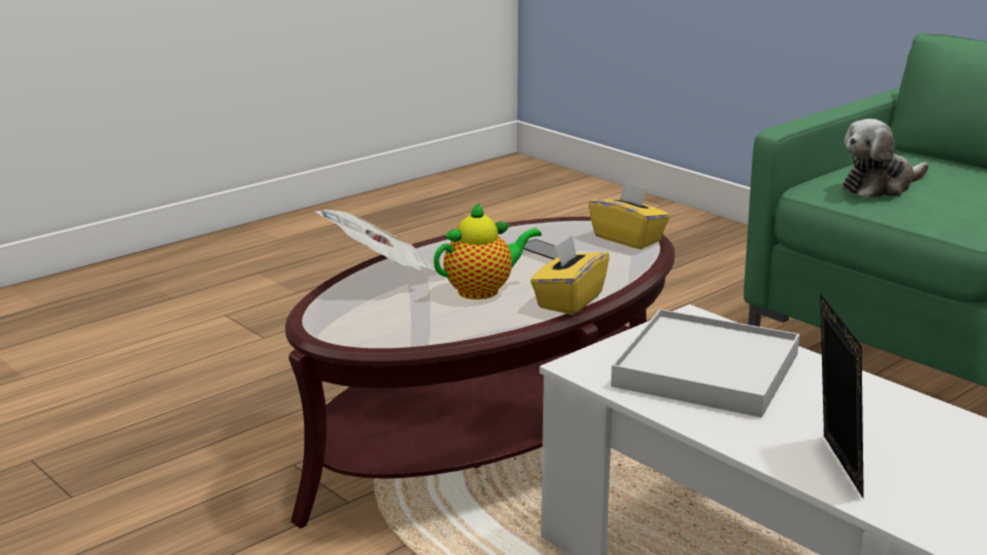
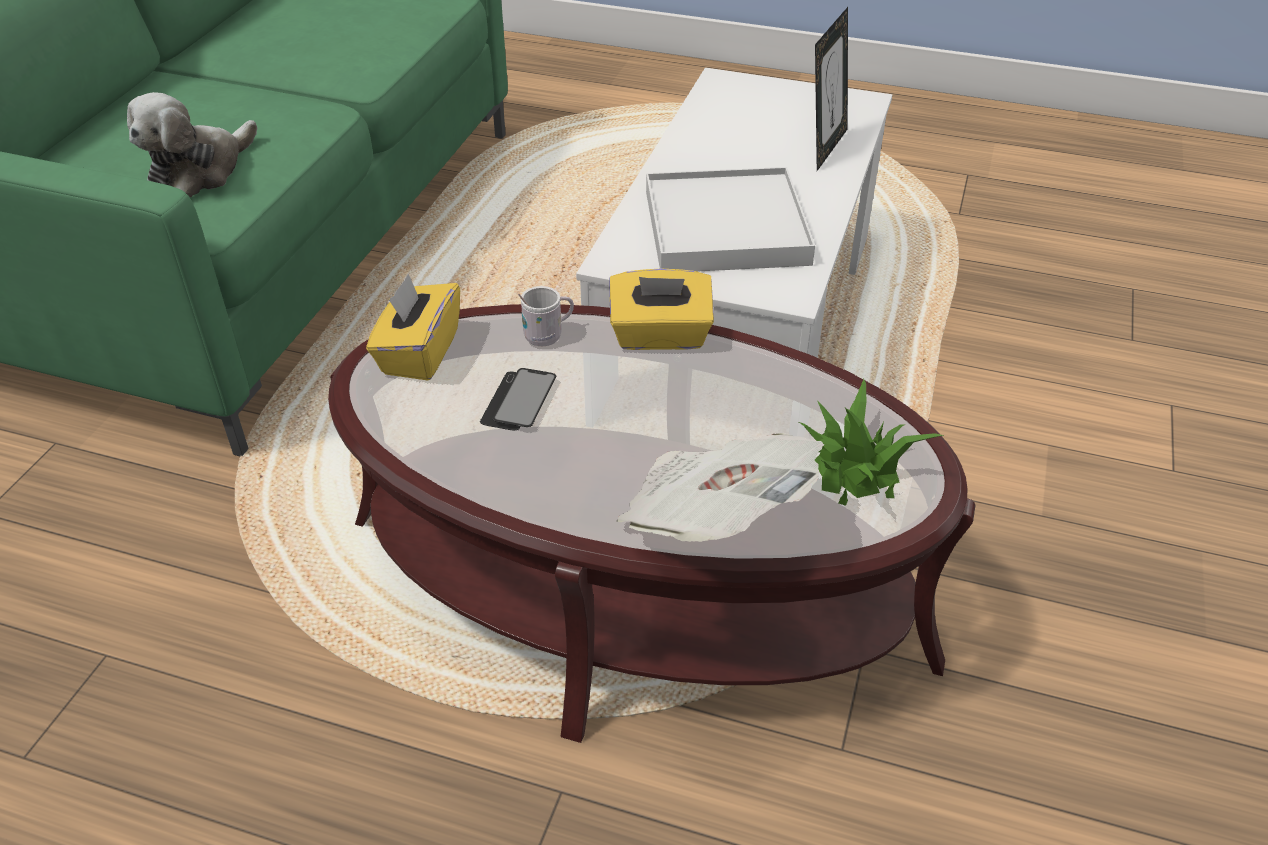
camera: 120 degrees left, 20 degrees up
teapot [434,202,542,299] -> none
picture frame [820,293,864,499] -> picture frame turned 150 degrees clockwise [815,7,848,171]
plush toy [842,119,928,198] -> plush toy turned 90 degrees clockwise [127,92,258,197]
none -> white mug [518,286,574,346]
none -> potted plant [799,379,944,506]

